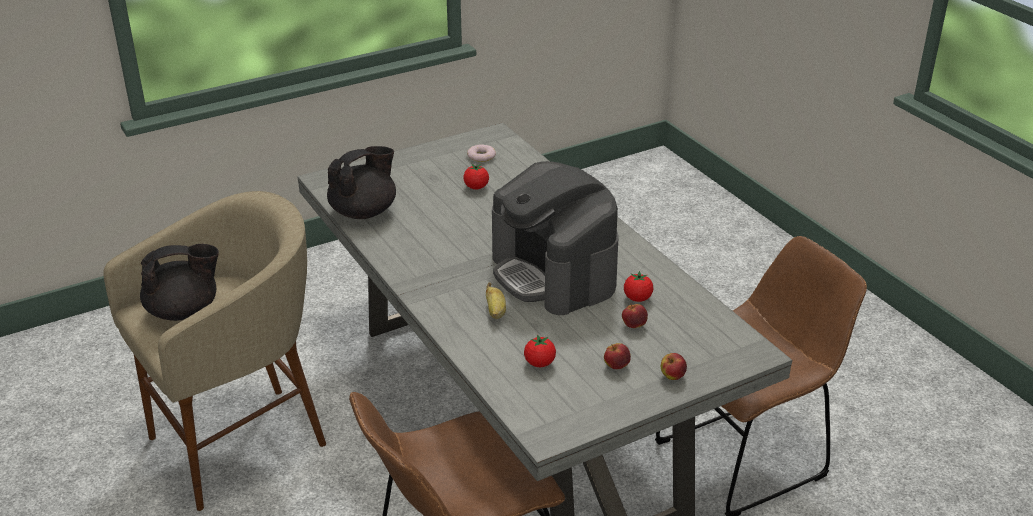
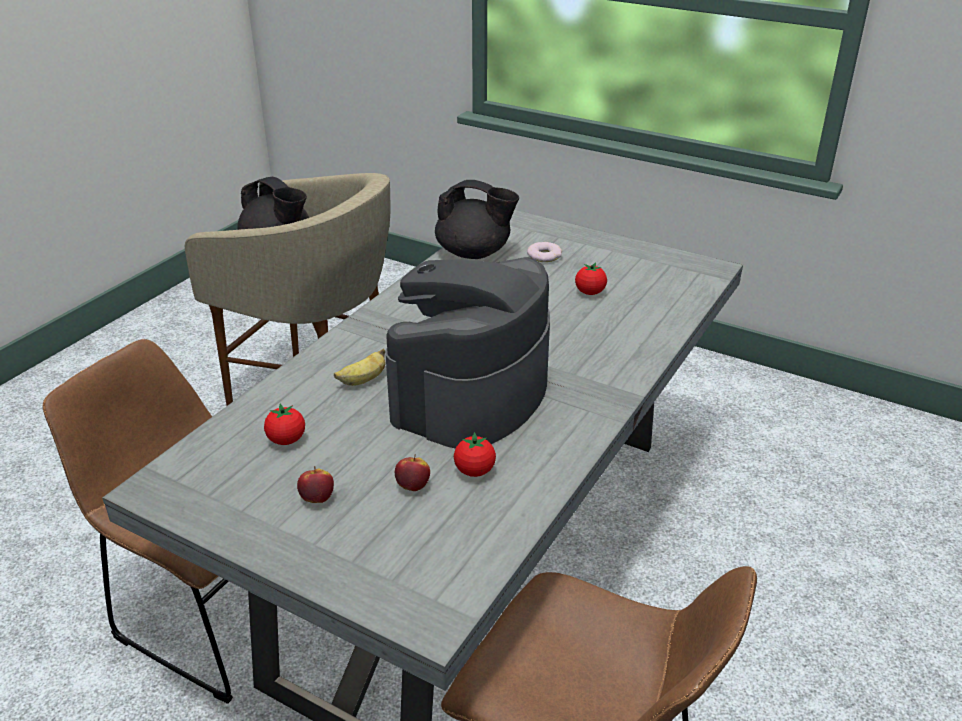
camera: 60 degrees right, 0 degrees up
donut [467,144,496,162] -> donut moved to [527,242,562,262]
apple [661,353,687,380] -> none

